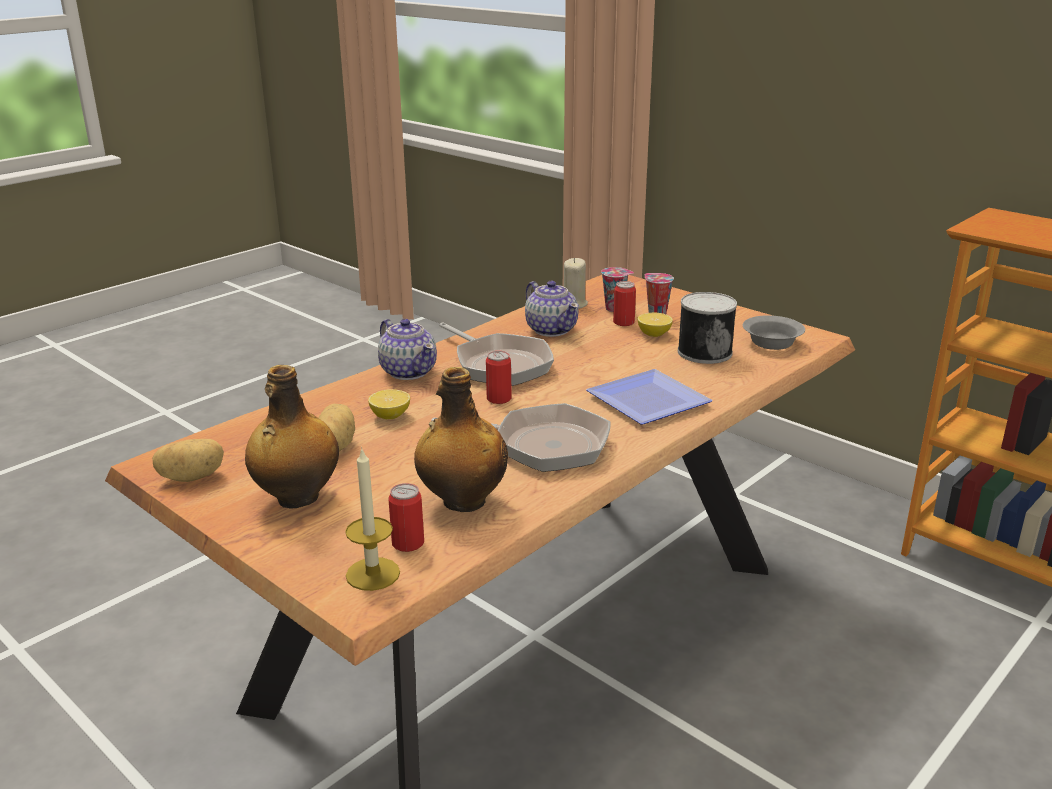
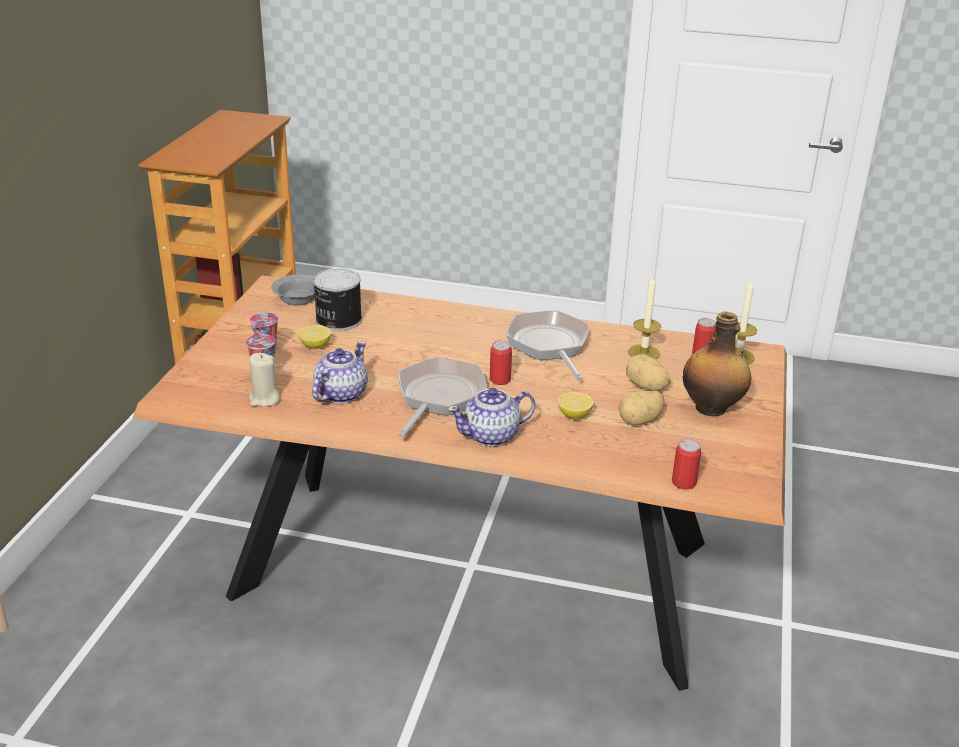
camera: 120 degrees left, 5 degrees up
potato [152,439,224,482] -> potato moved to [626,354,671,391]
teapot [378,319,437,380] -> teapot turned 135 degrees counterclockwise [448,388,535,446]
bottle [414,367,508,512] -> candle [628,276,661,359]
plate [586,369,713,425] -> none
can [613,281,636,326] -> can moved to [672,439,701,489]

